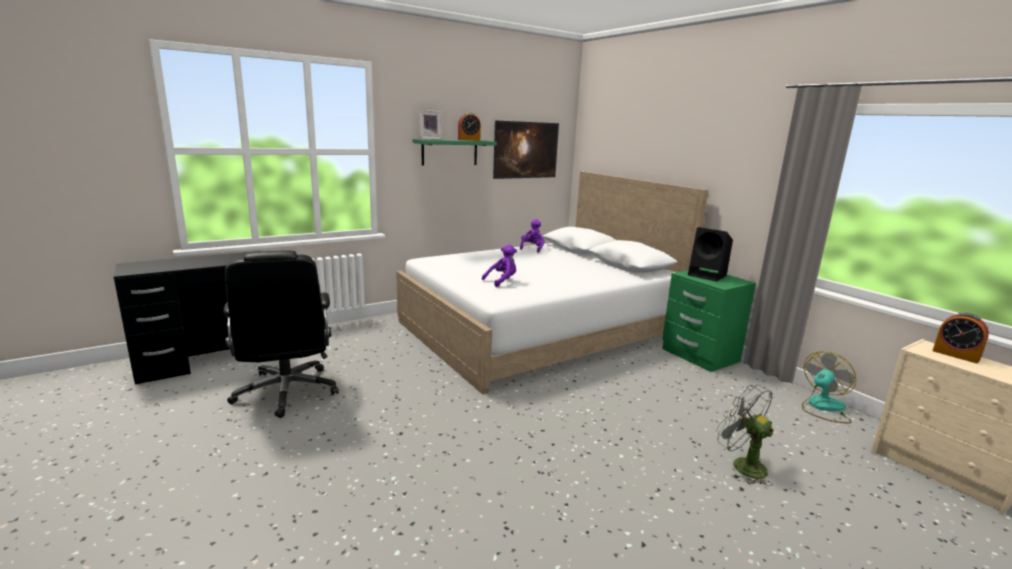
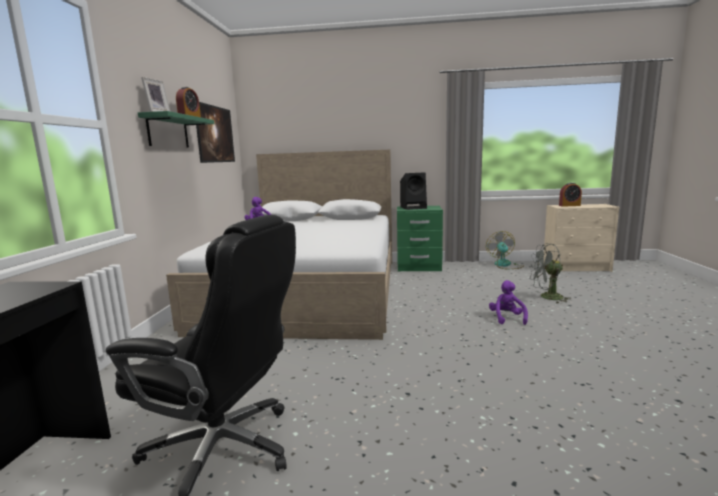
camera: 50 degrees left, 5 degrees down
purple plush toy [482,245,517,287] -> purple plush toy moved to [489,280,528,325]

